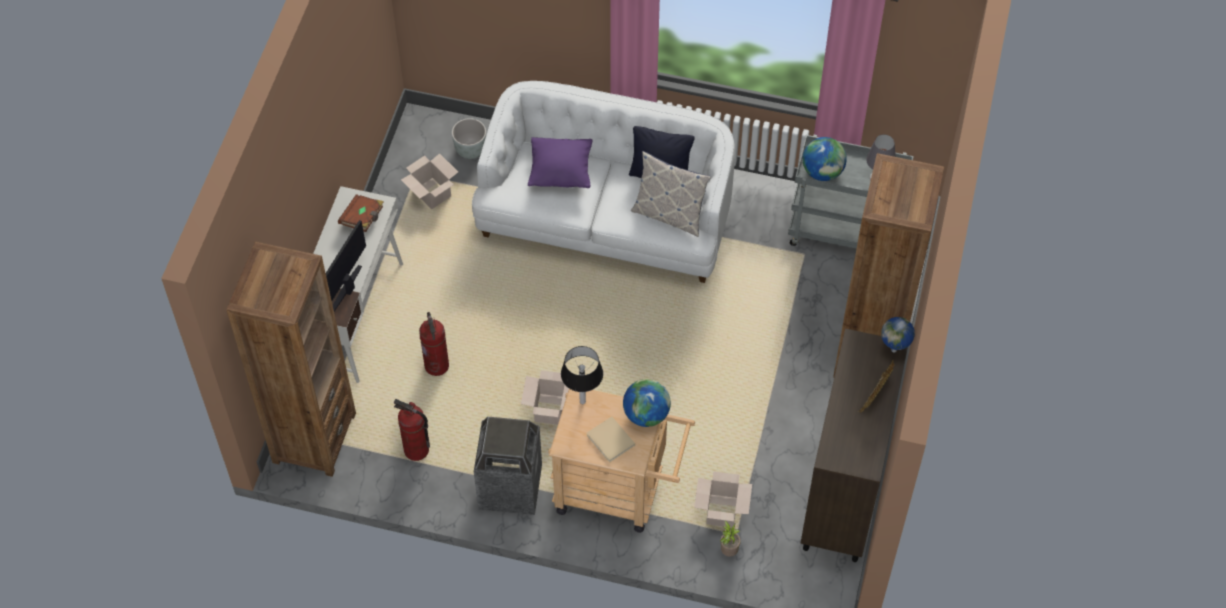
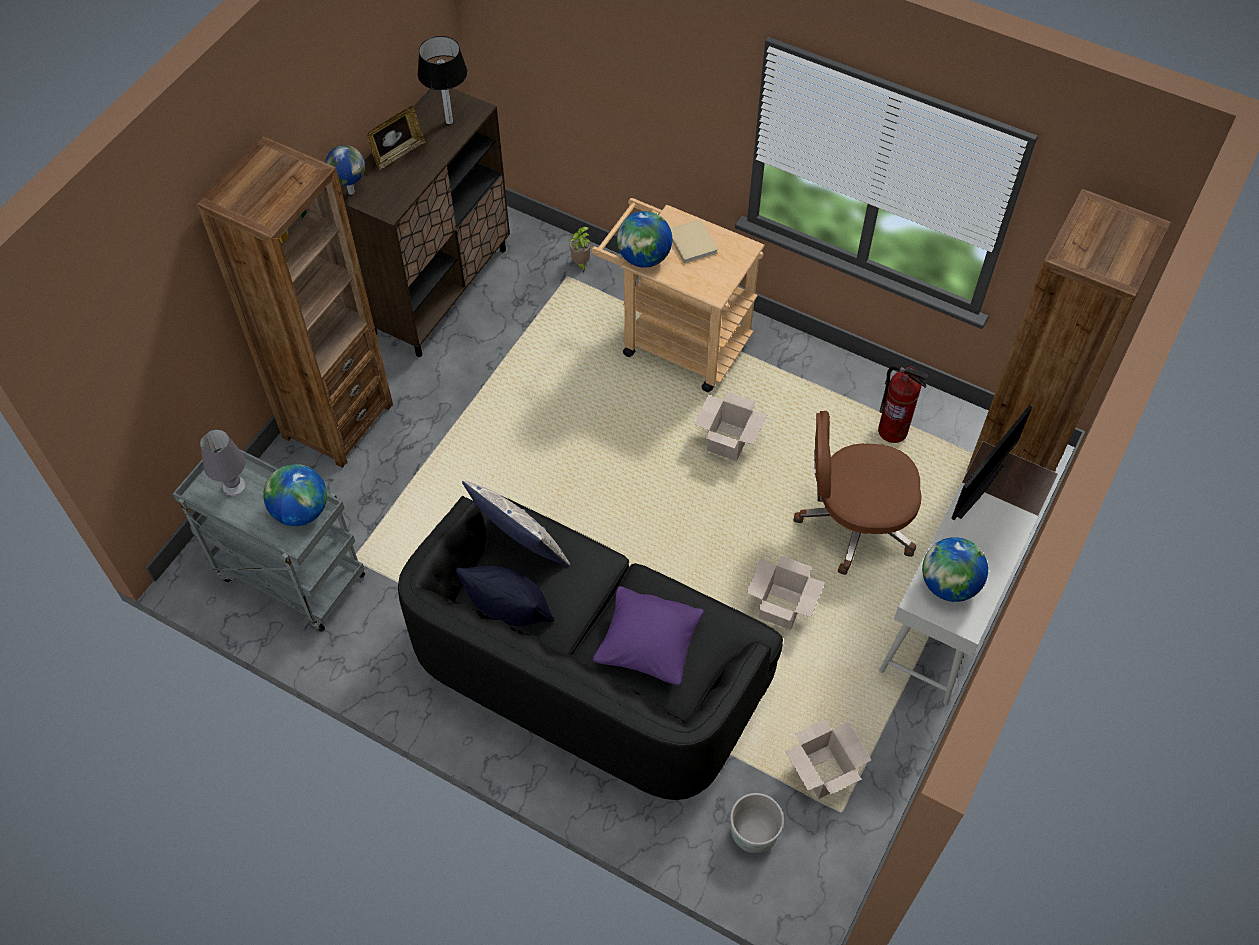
camera: 165 degrees left, 0 degrees up
brown book [338,194,384,232] -> globe [922,537,988,602]
fire extinguisher [419,312,449,376] -> brown office chair [793,411,922,575]
white sofa [472,81,735,283] -> black sofa [398,496,783,800]
trash can [474,417,542,515] -> none
table lamp [561,346,603,404] -> table lamp moved to [418,36,467,124]
cardboard box [694,471,752,528] -> cardboard box moved to [746,556,825,630]

